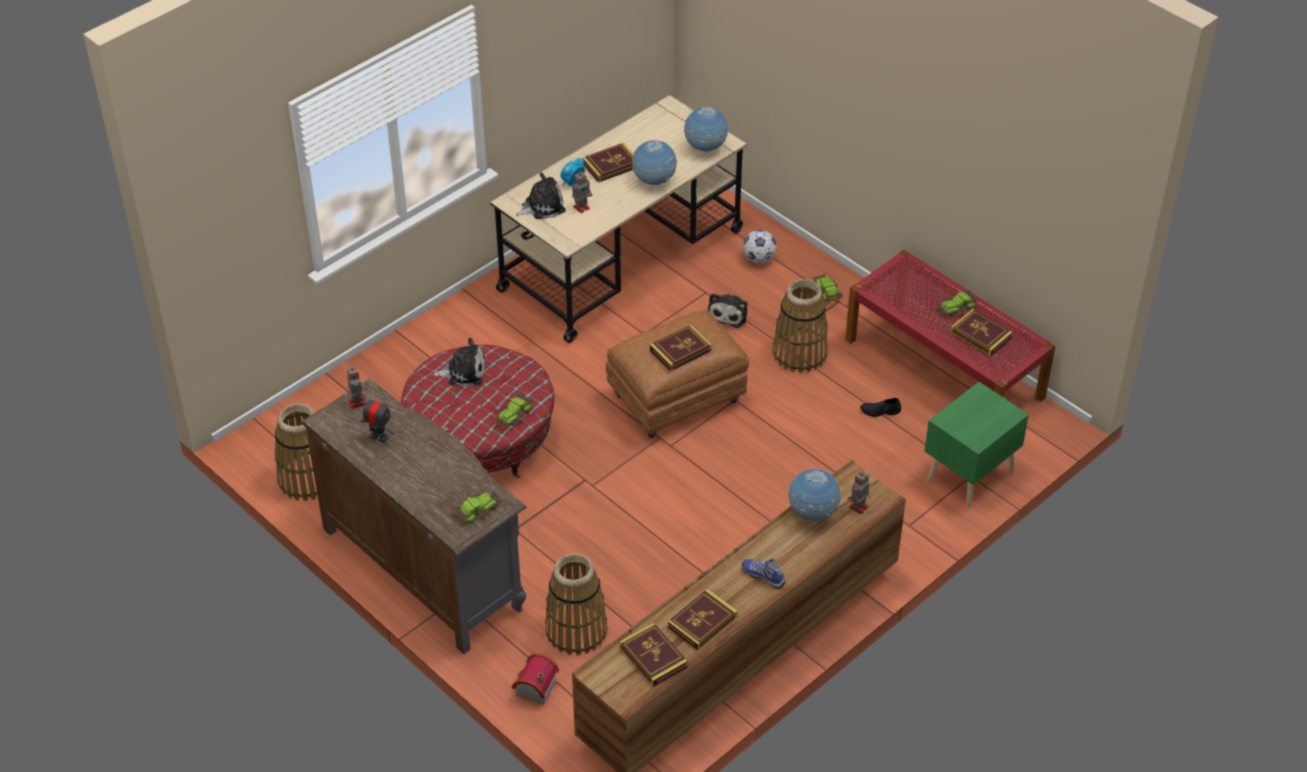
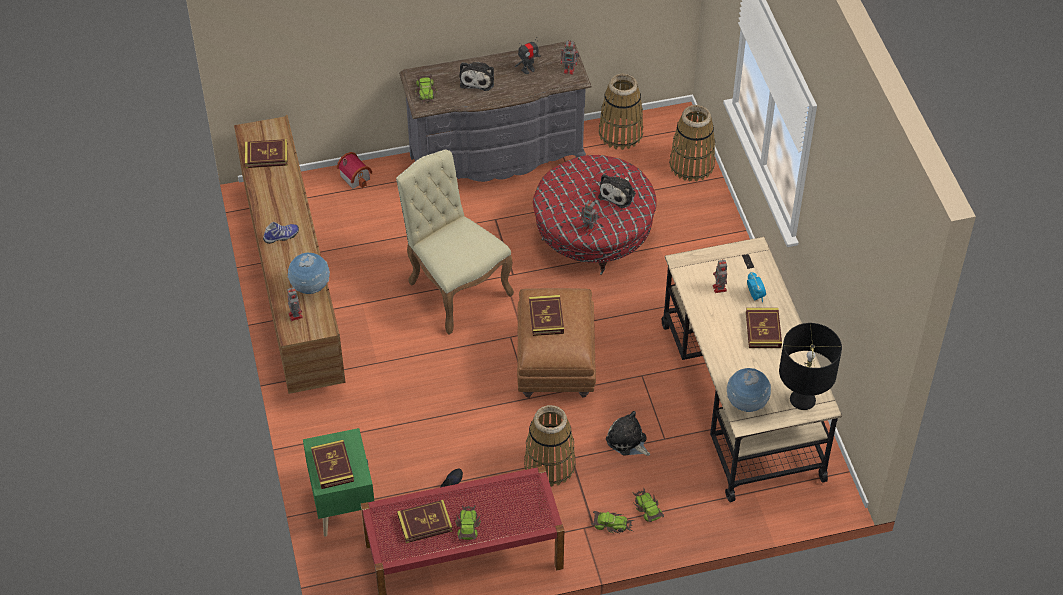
camera: 120 degrees right, 5 degrees up
toy car [492,393,534,430] -> toy car moved to [632,487,664,522]
plush toy [516,172,566,219] -> plush toy moved to [459,62,494,91]
basket [545,554,608,655] -> basket moved to [669,105,715,182]
globe [632,140,677,185] -> none
book [668,589,738,650] -> book moved to [311,440,354,489]
football [743,230,777,264] -> none
none -> beige chair [396,149,514,335]
none -> toy robot [580,200,600,234]
none -> black table lamp [779,323,842,410]

